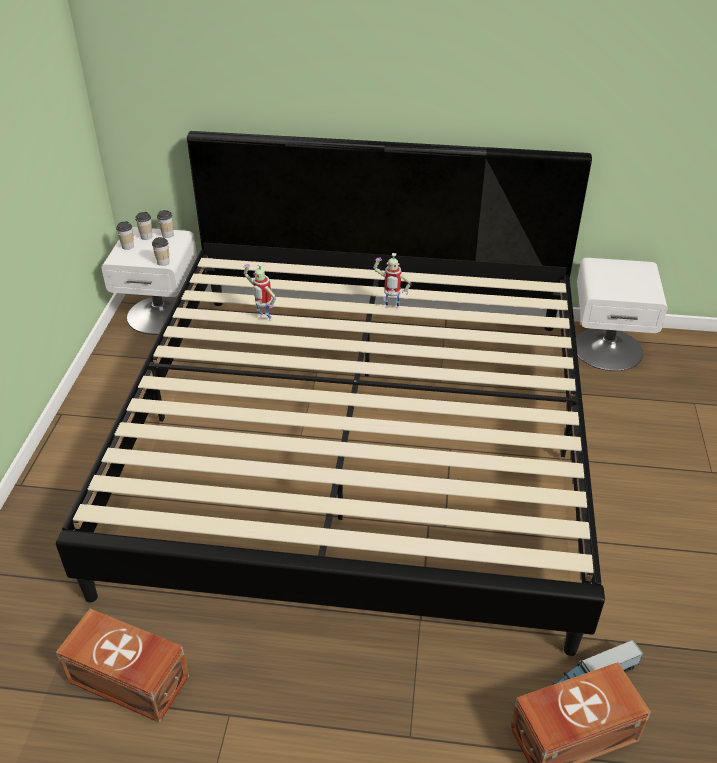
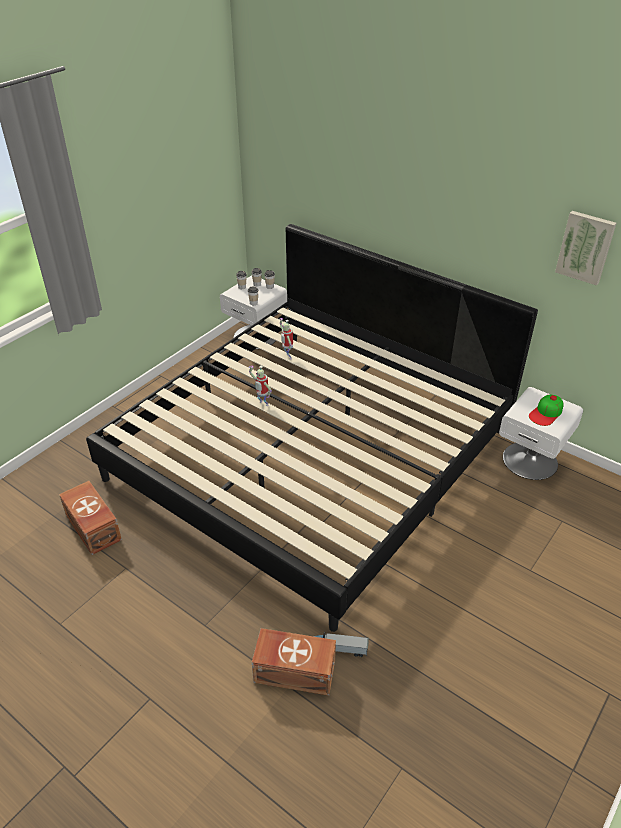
camera: 30 degrees right, 0 degrees up
toy robot [373,253,412,309] -> toy robot moved to [249,366,272,406]
none -> cap [529,395,564,426]
none -> picture [555,211,617,286]

